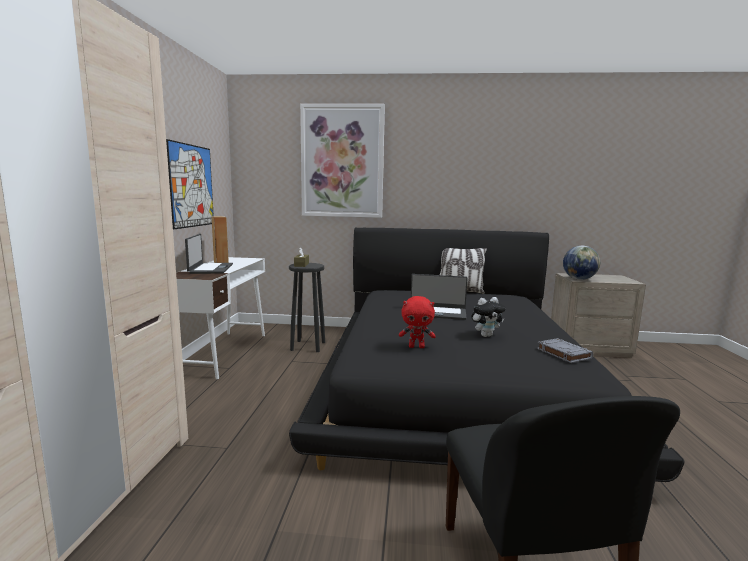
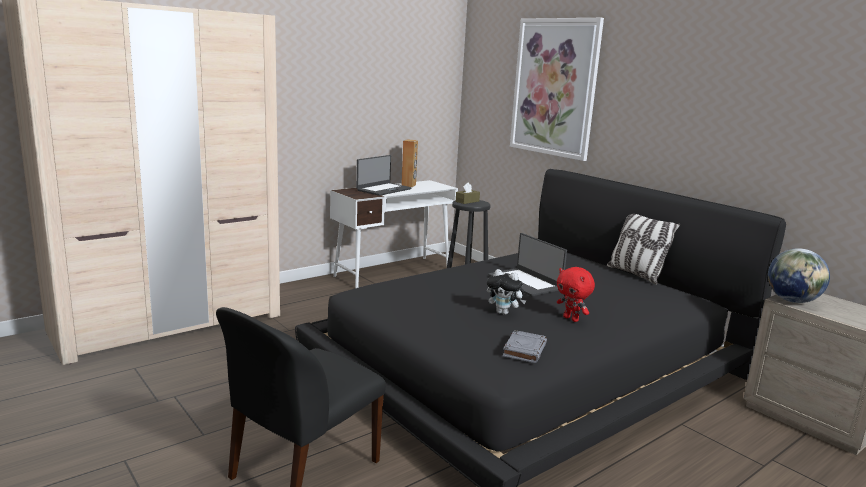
camera: 45 degrees right, 5 degrees up
picture [166,139,214,230] -> none
red plush toy [399,296,436,348] -> red plush toy moved to [557,267,595,322]

